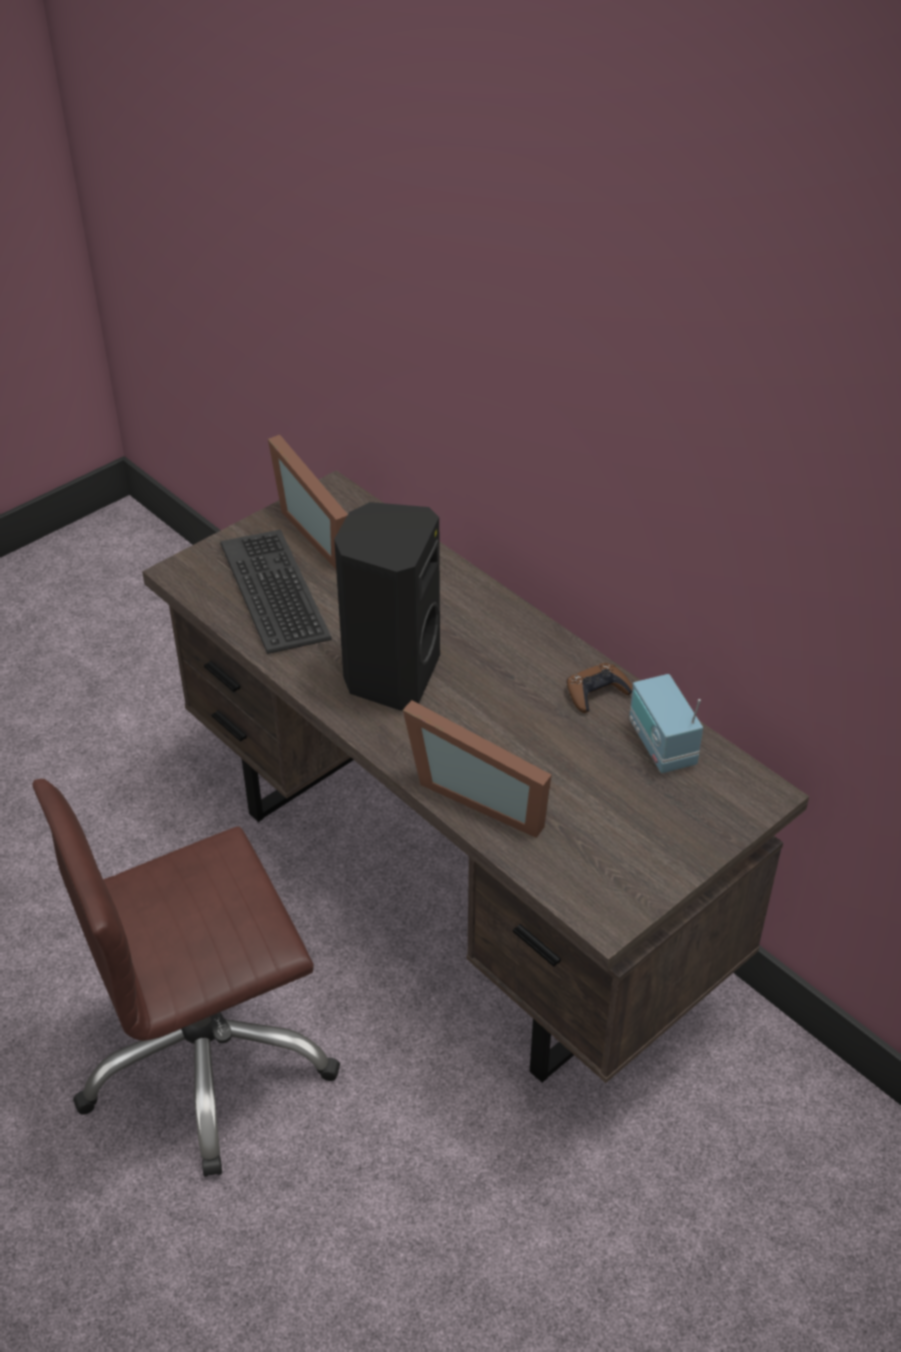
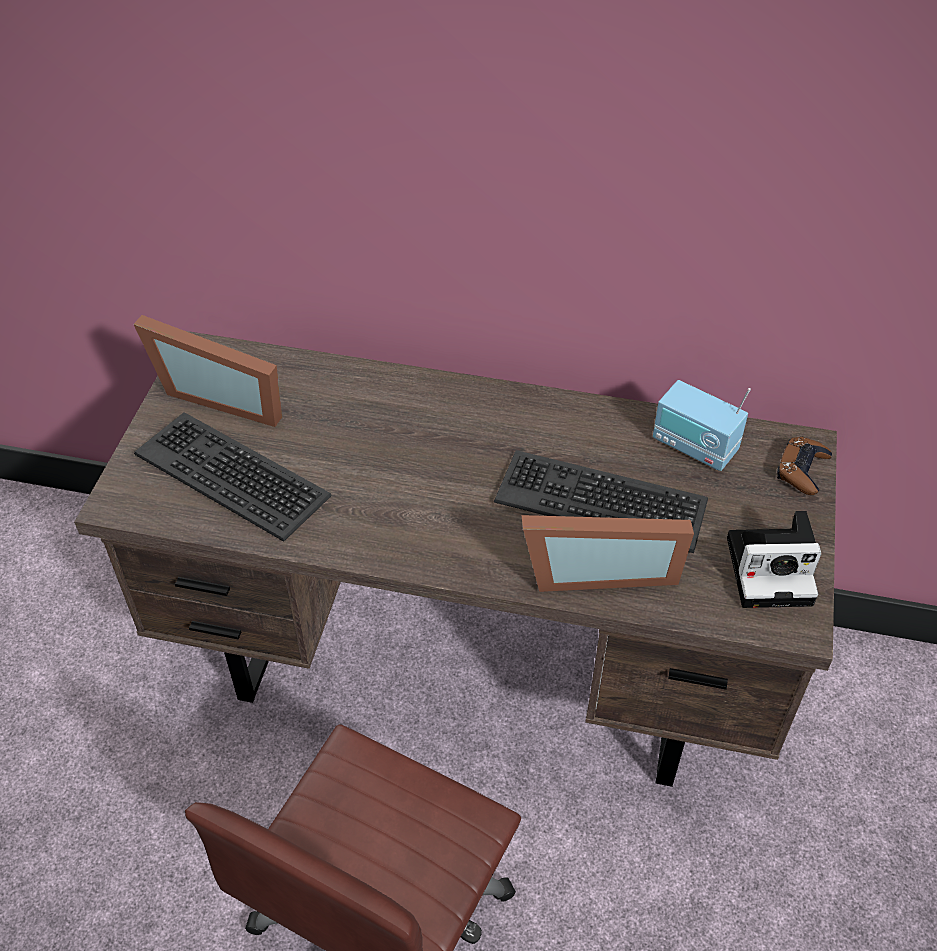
camera: 35 degrees left, 5 degrees up
black speaker [334,502,440,711] -> none
brown game controller [567,663,633,713] -> brown game controller moved to [777,437,832,495]
none -> keyboard [494,450,708,553]
none -> camera [727,511,822,608]

